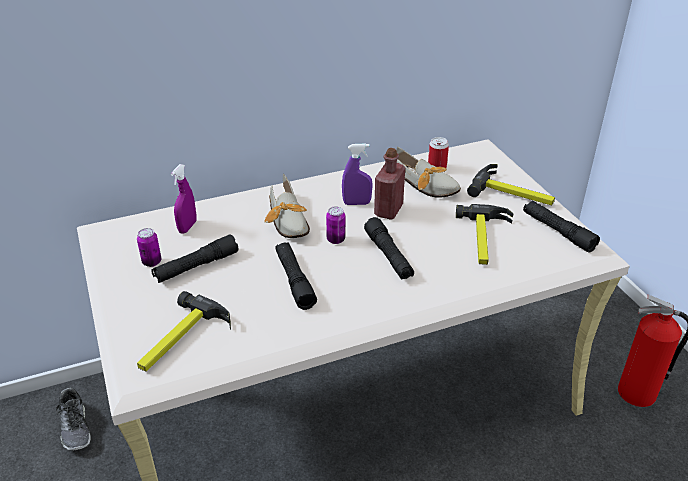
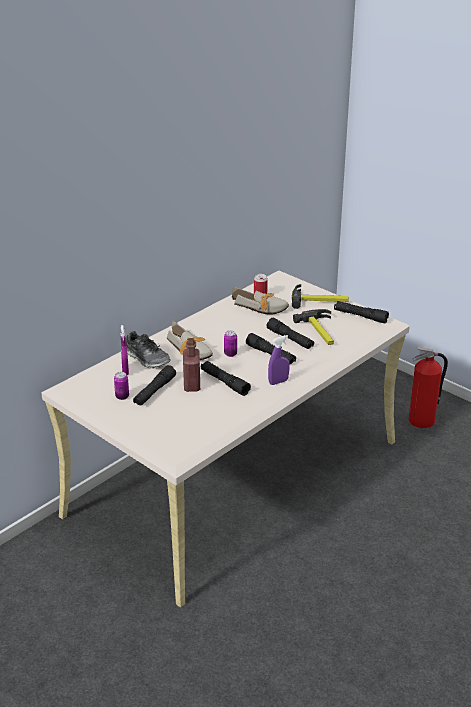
camera: 25 degrees left, 5 degrees down
shoe [56,388,91,450] -> shoe moved to [126,331,171,369]
hammer [137,291,231,372] -> none
purple spray bottle [342,143,373,205] -> purple spray bottle moved to [268,335,290,385]
red bottle [374,148,405,220] -> red bottle moved to [183,338,200,392]
none -> black flashlight [267,318,314,349]

